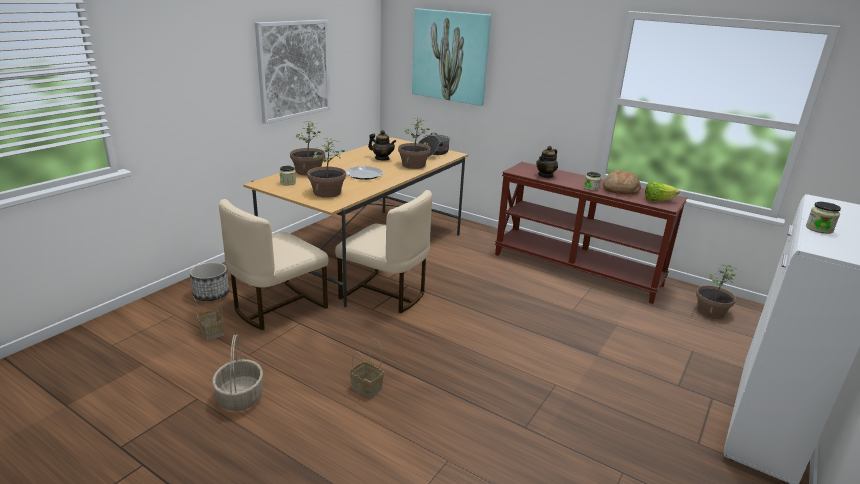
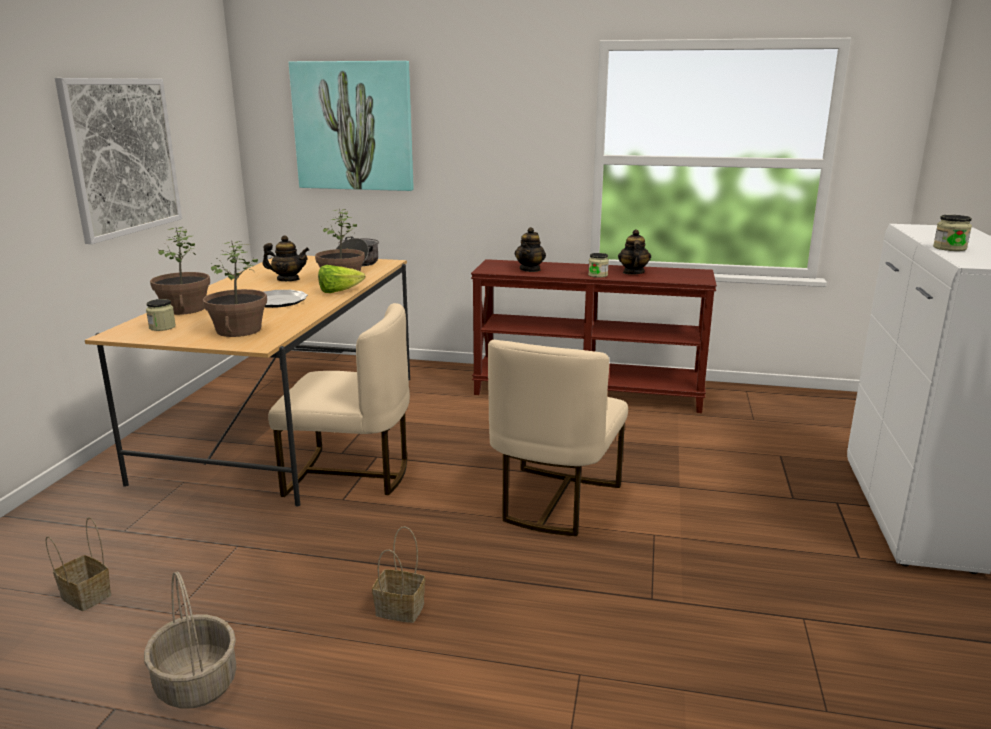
camera: 20 degrees left, 5 degrees down
planter [190,262,229,301] -> none
beige chair [219,199,328,330] -> beige chair moved to [488,340,628,536]
bread [603,170,641,194] -> teapot [618,229,651,275]
lettuce [645,181,680,201] -> lettuce moved to [318,265,365,293]
potted plant [696,265,737,319] -> none

